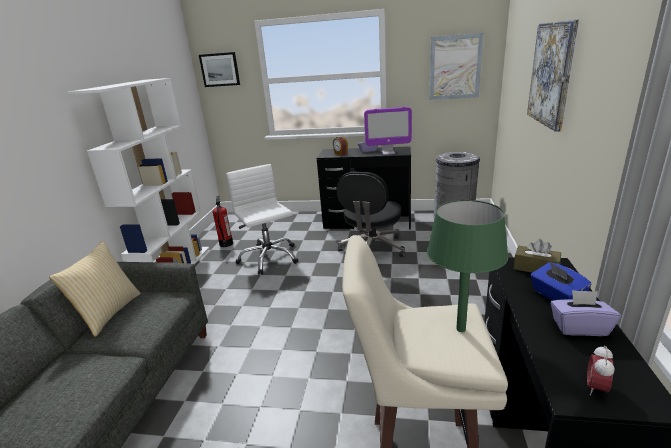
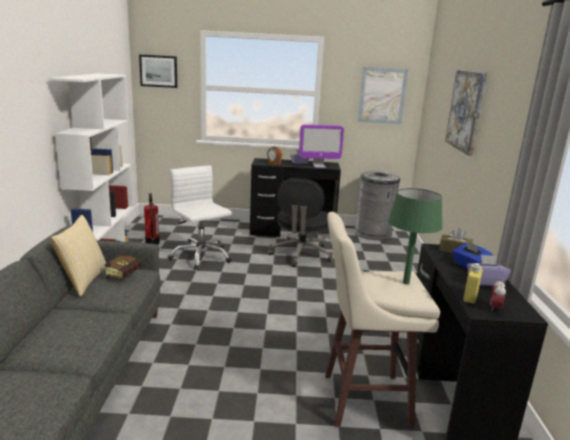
camera: 10 degrees left, 5 degrees down
none -> book [105,253,142,279]
none -> yellow bottle [463,263,483,304]

